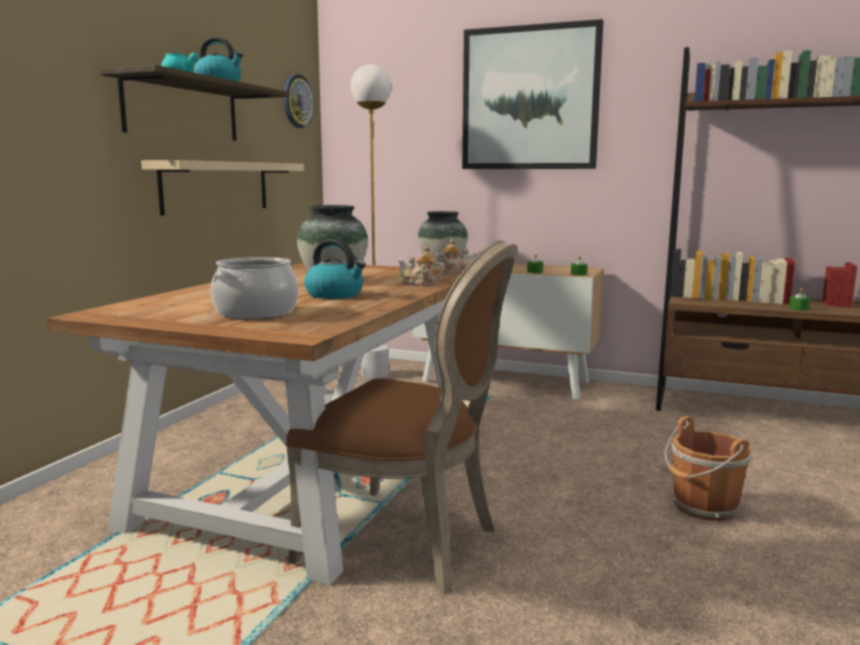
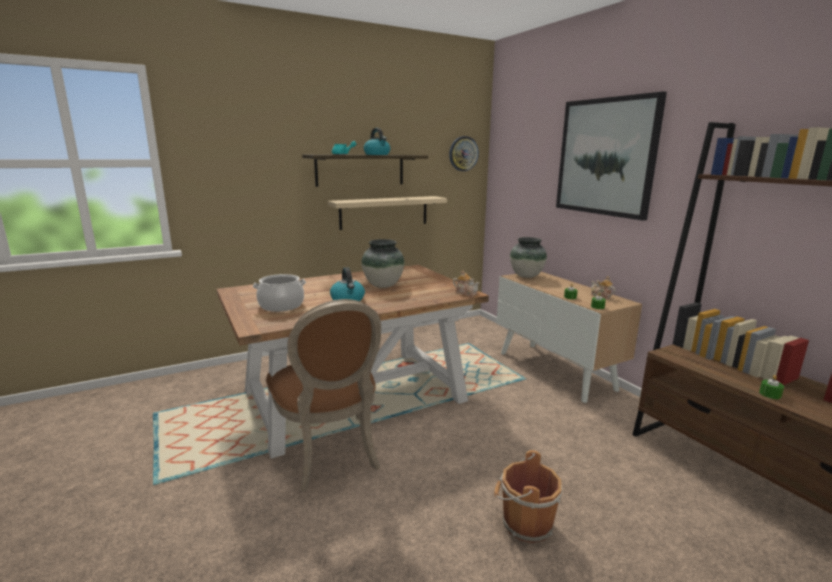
camera: 40 degrees right, 5 degrees up
white floor lamp [351,64,391,379] -> none
teapot [398,246,445,286] -> teapot moved to [591,276,616,299]

